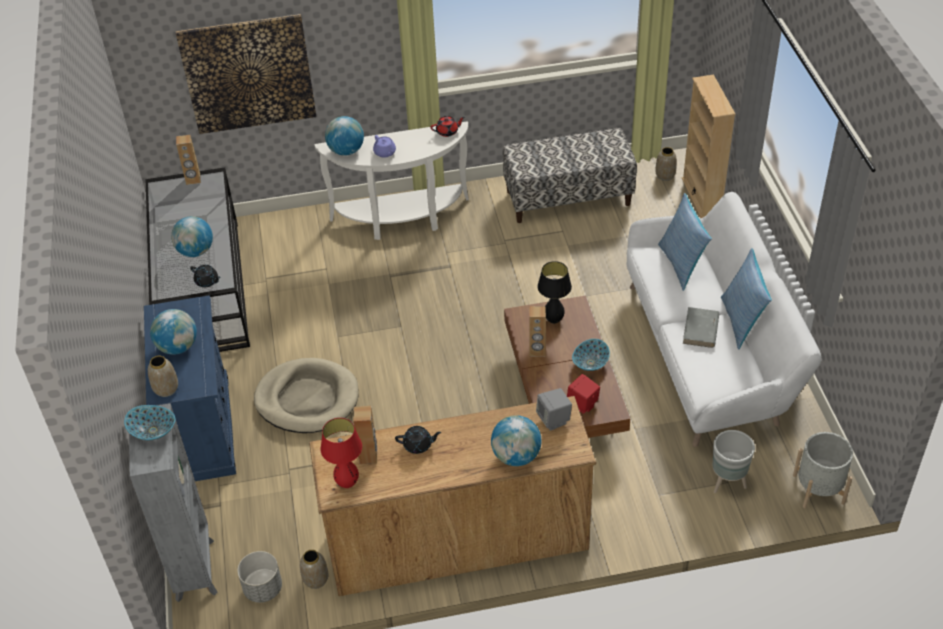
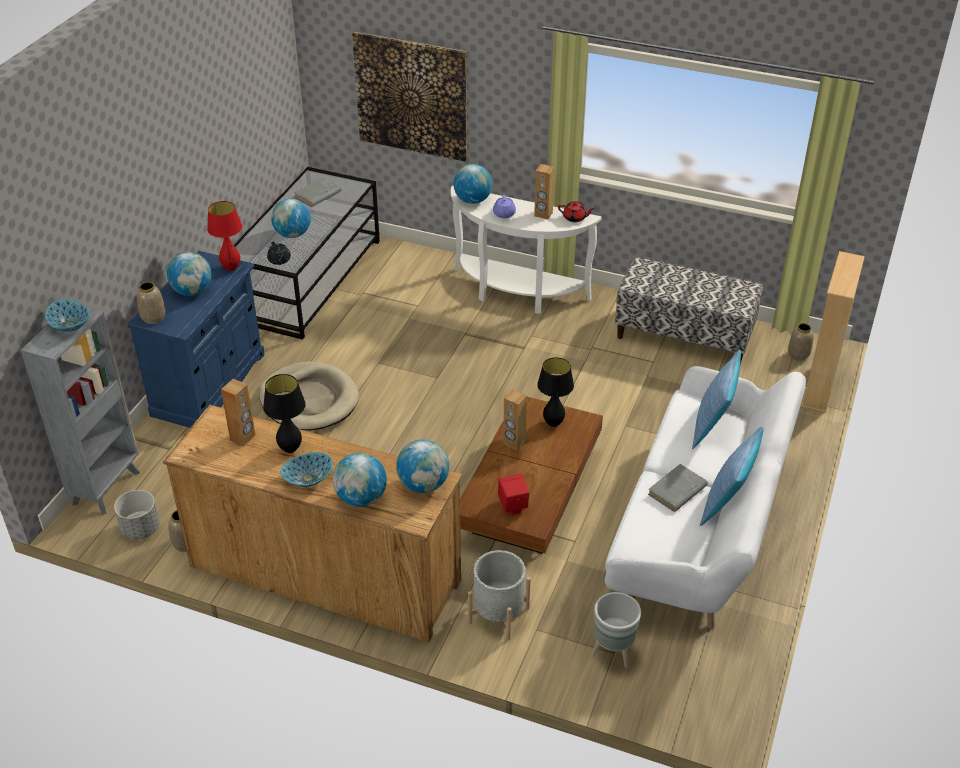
camera: 30 degrees right, 5 degrees down
brown speaker [176,135,201,185] -> brown speaker moved to [534,164,554,219]
red table lamp [321,418,362,488] -> red table lamp moved to [207,201,242,271]
black teapot [395,426,441,454] -> black table lamp [263,374,306,453]
grey speaker [536,388,572,431] -> globe [396,439,449,493]
bowl [572,339,610,371] -> bowl moved to [280,452,333,487]
grey planter [793,432,853,508] -> grey planter moved to [468,550,531,640]
none -> grey book [294,177,342,207]

